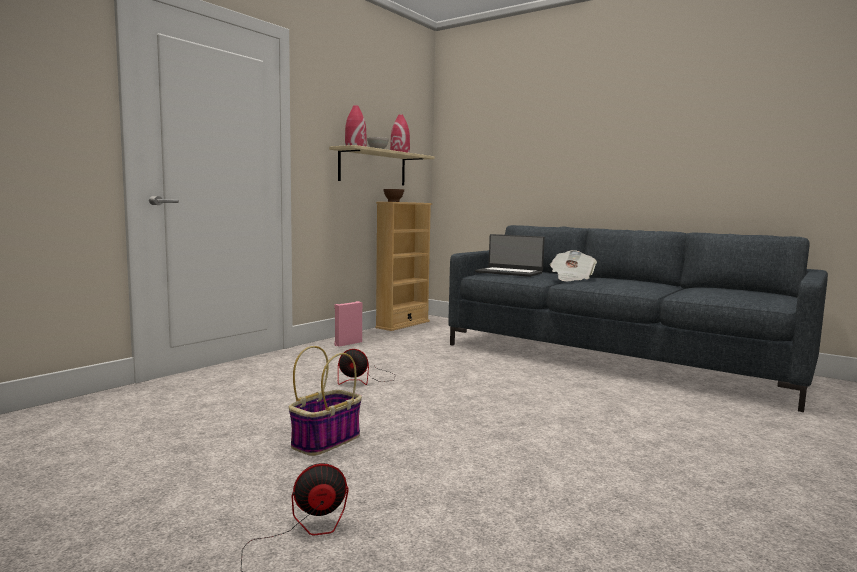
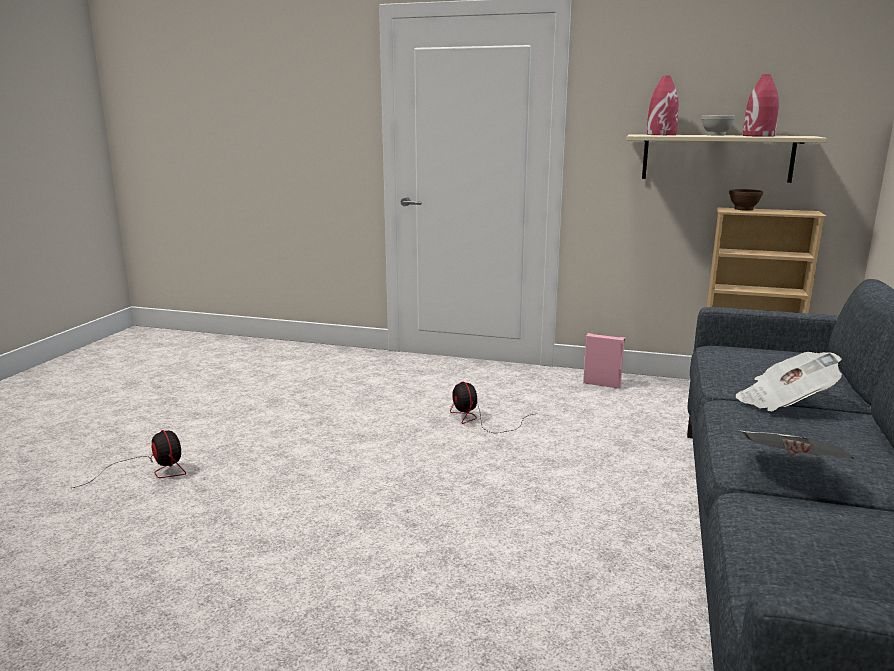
camera: 70 degrees right, 10 degrees up
basket [289,346,362,456] -> none
laptop [475,234,545,277] -> none
none -> newspaper [737,430,855,459]

